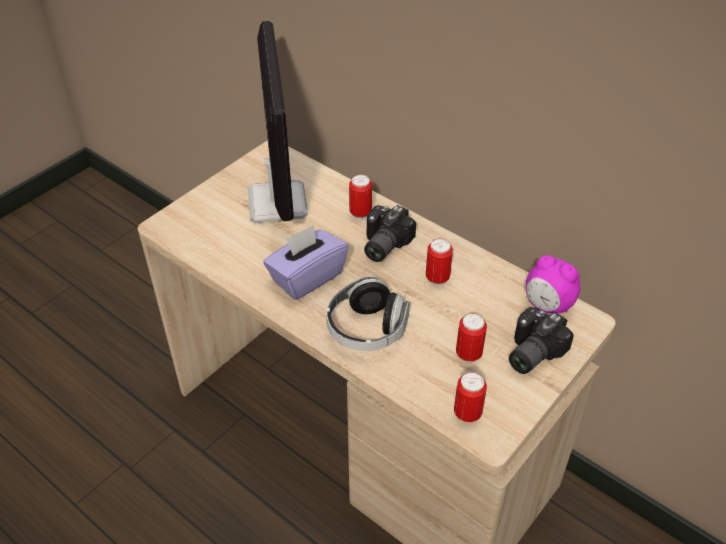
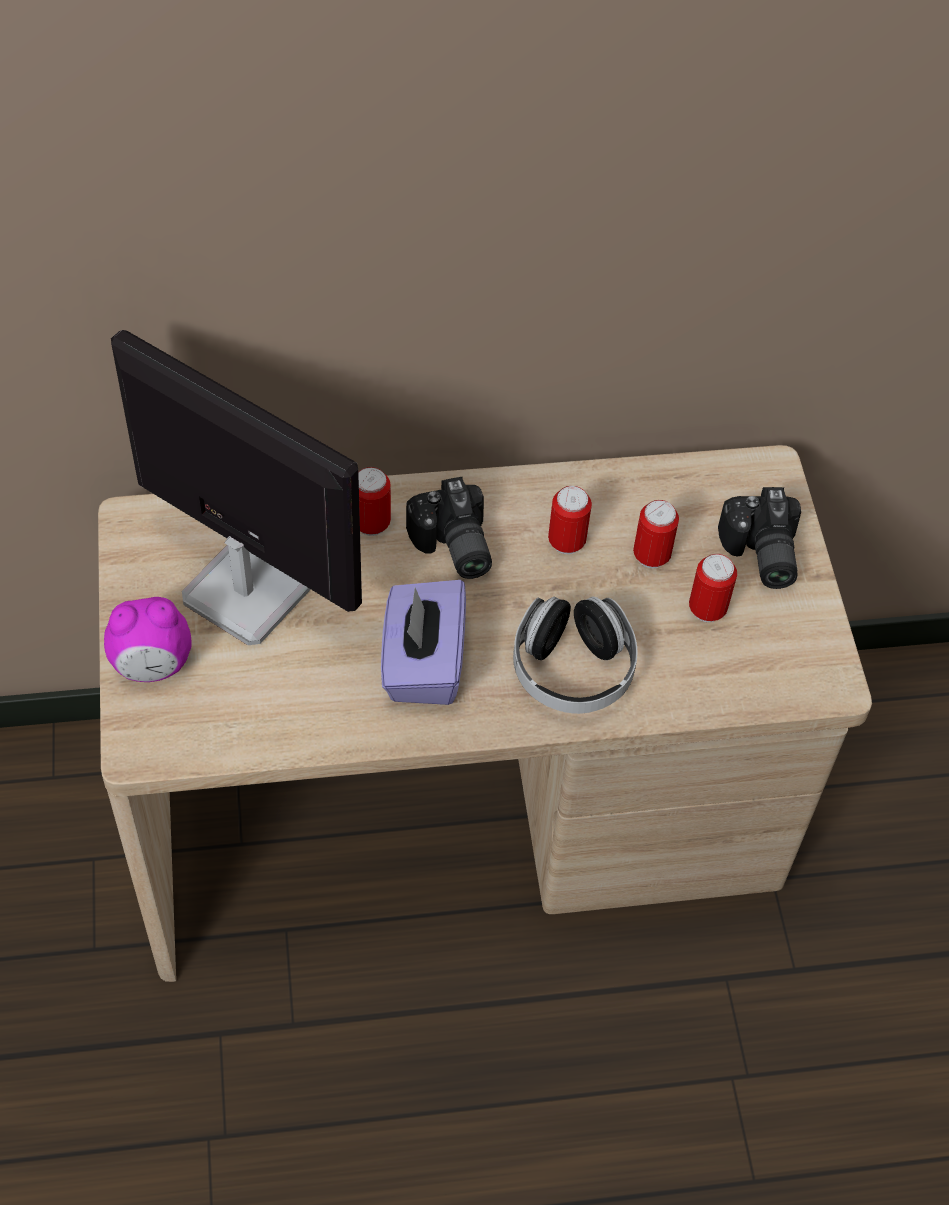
camera: 50 degrees left, 10 degrees up
can [454,372,487,423] -> can moved to [633,500,679,568]
alarm clock [526,255,580,314] -> alarm clock moved to [104,597,192,682]

